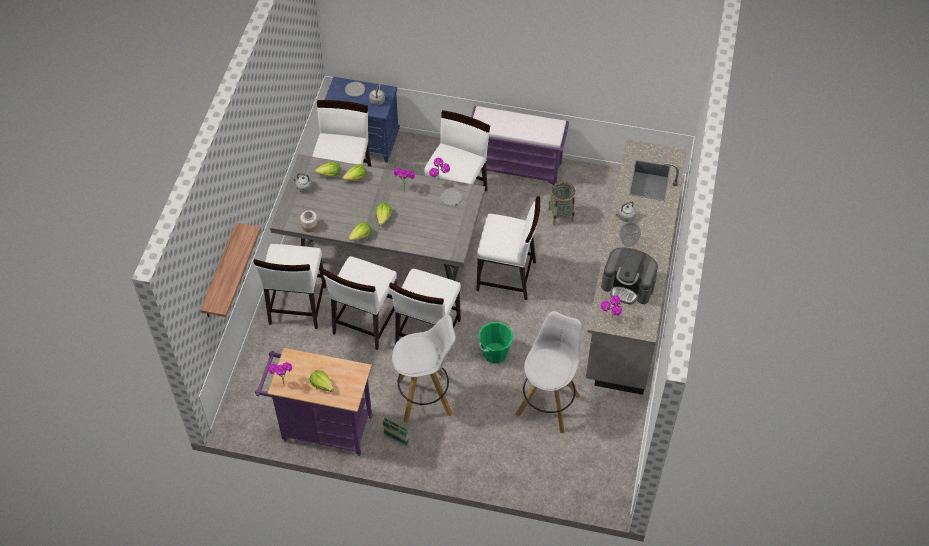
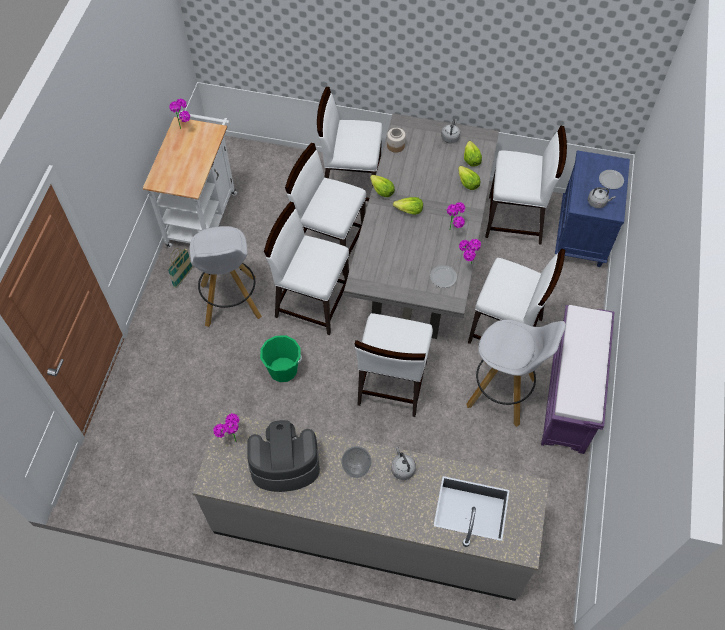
camera: 90 degrees right, 5 degrees up
shelf [200,223,261,317] -> none
purple cart [255,348,372,456] -> white cart [143,110,237,248]
lettuce [310,370,334,392] -> none
white stool [515,311,582,433] -> white stool moved to [466,320,566,427]
basket [548,181,576,225] -> none
coffee machine [601,247,658,305] -> coffee machine turned 60 degrees clockwise [248,420,320,492]

